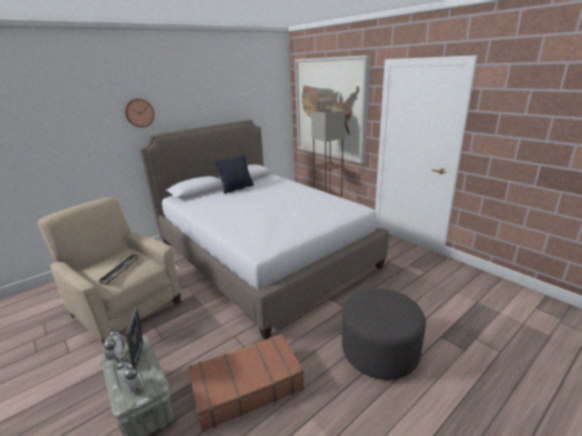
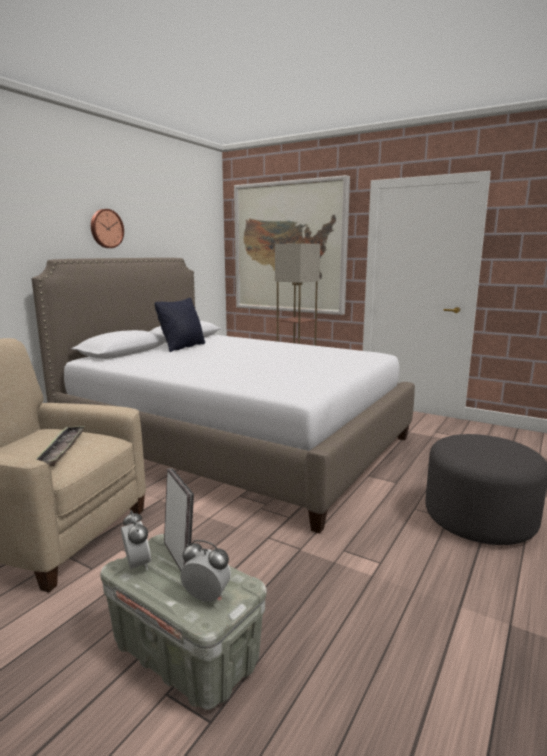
camera: 20 degrees left, 10 degrees down
wall clock [125,99,154,127] -> wall clock moved to [91,209,124,248]
brown suitcase [188,333,305,432] -> none

